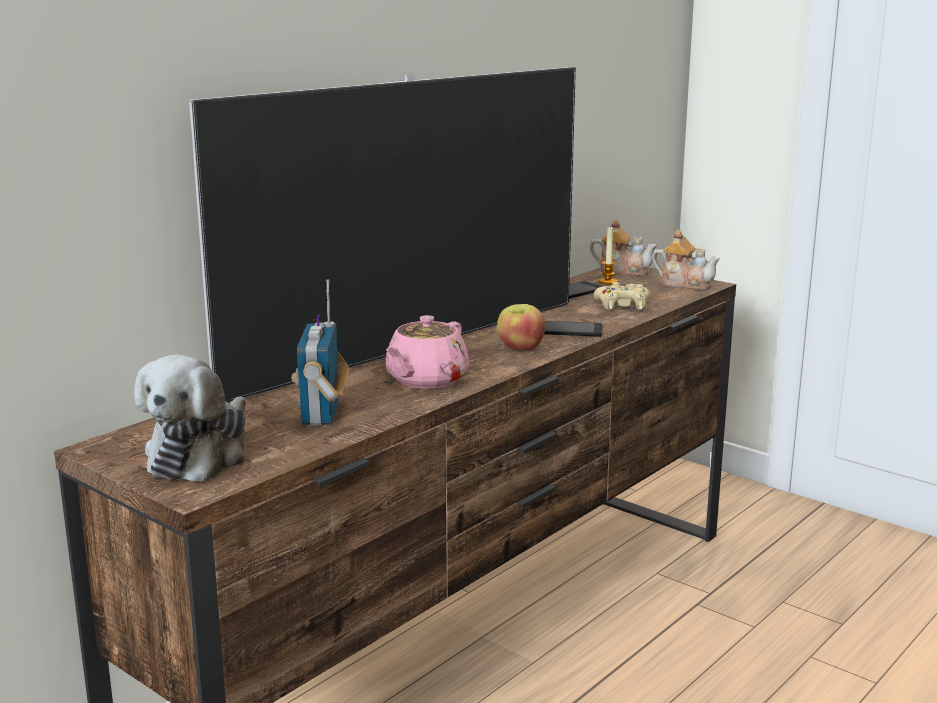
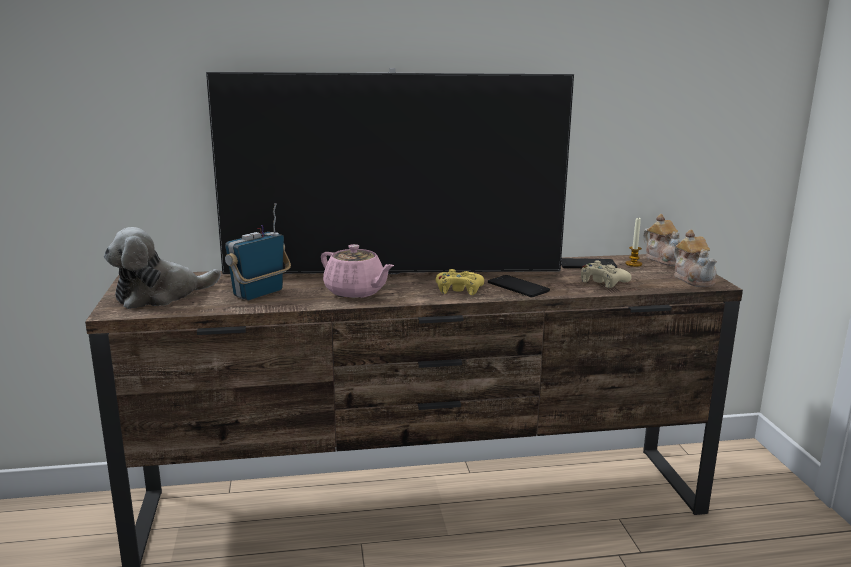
camera: 40 degrees right, 0 degrees up
pink teapot [386,315,470,389] -> pink teapot turned 120 degrees counterclockwise [321,244,394,298]
apple [497,304,545,350] -> yellow game controller [436,269,484,295]

